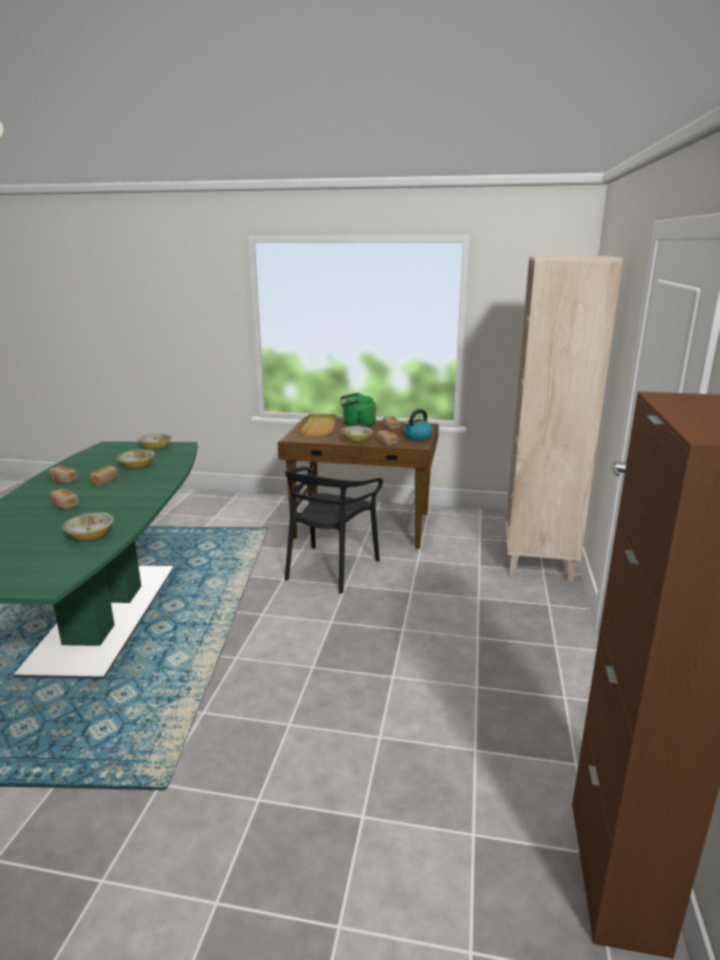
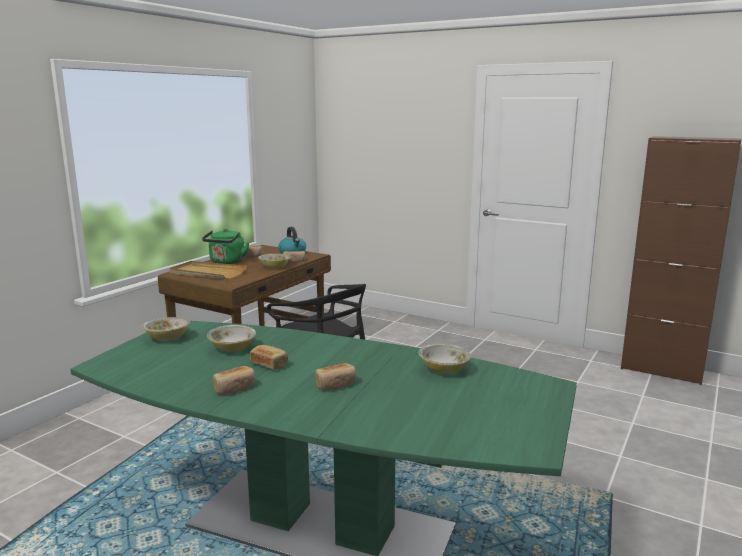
camera: 70 degrees left, 5 degrees down
beige bookcase [506,256,623,582] -> none

